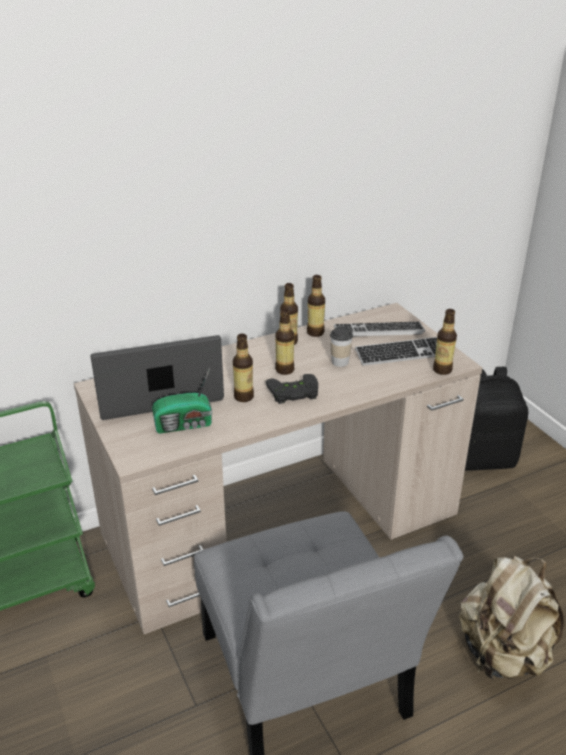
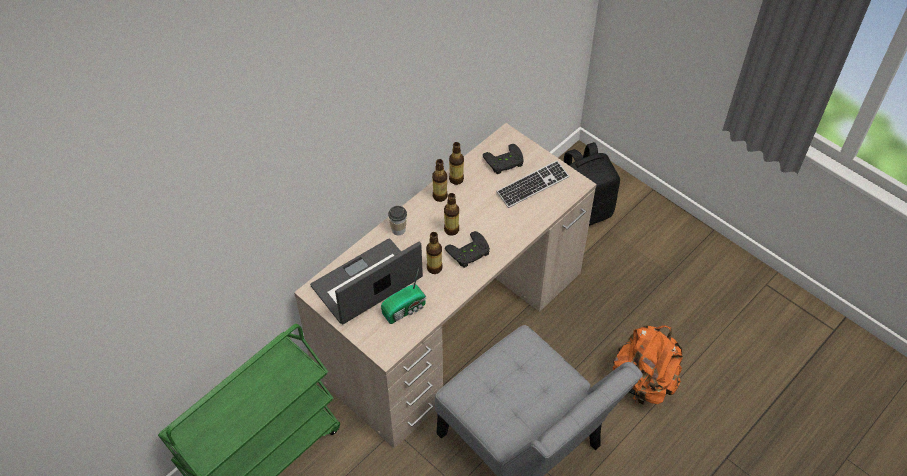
camera: 20 degrees left, 20 degrees up
cup [330,326,353,367] -> cup moved to [388,206,407,235]
keyboard [334,322,425,336] -> black game controller [483,144,524,174]
bottle [433,309,457,375] -> none
beige backpack [459,556,564,680] -> orange backpack [613,326,683,404]

